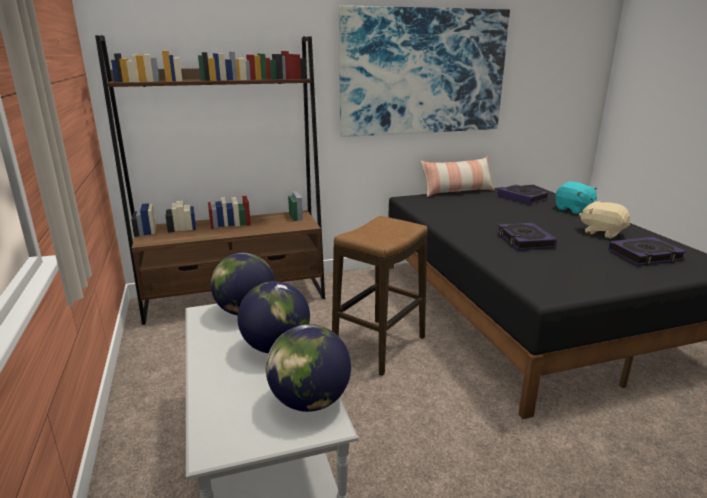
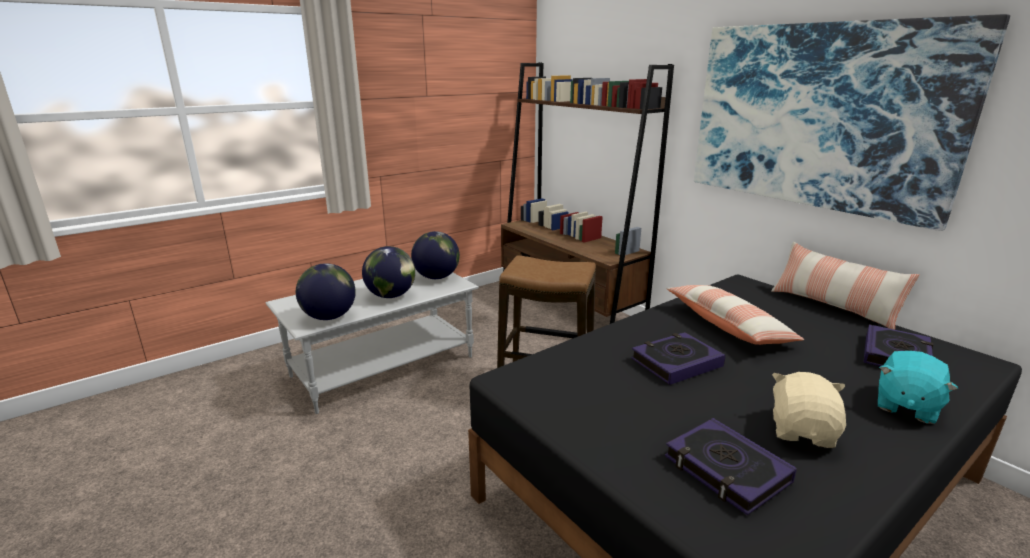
camera: 70 degrees right, 0 degrees up
none -> pillow [667,285,804,345]

